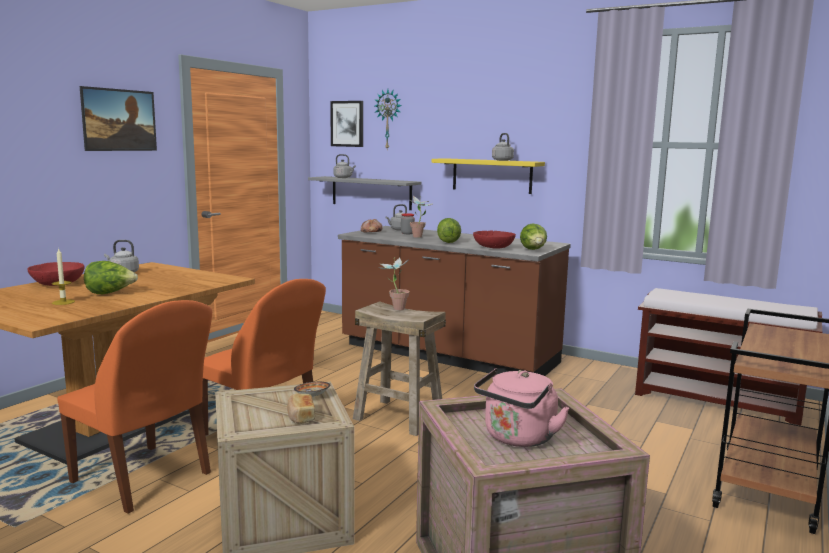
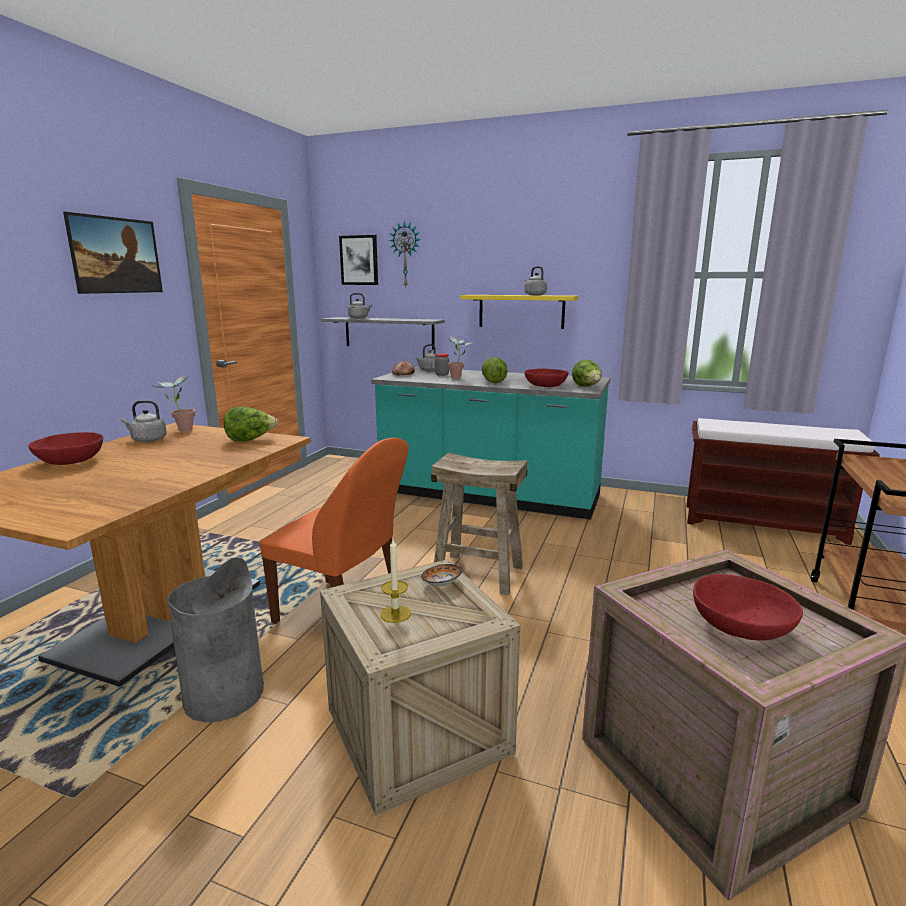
camera: 10 degrees left, 5 degrees up
candle [52,248,75,305] -> candle moved to [380,539,411,623]
orange chair [57,300,212,514] -> grey trash can [167,558,264,722]
lettuce [84,261,138,294] -> lettuce moved to [224,406,278,442]
bread [287,393,315,424] -> none
brown counter [338,226,571,376] -> turquoise counter [371,367,610,520]
potted plant [379,258,410,310] -> potted plant moved to [154,374,195,432]
pink kettle [474,368,570,447] -> red bowl [693,574,803,640]

